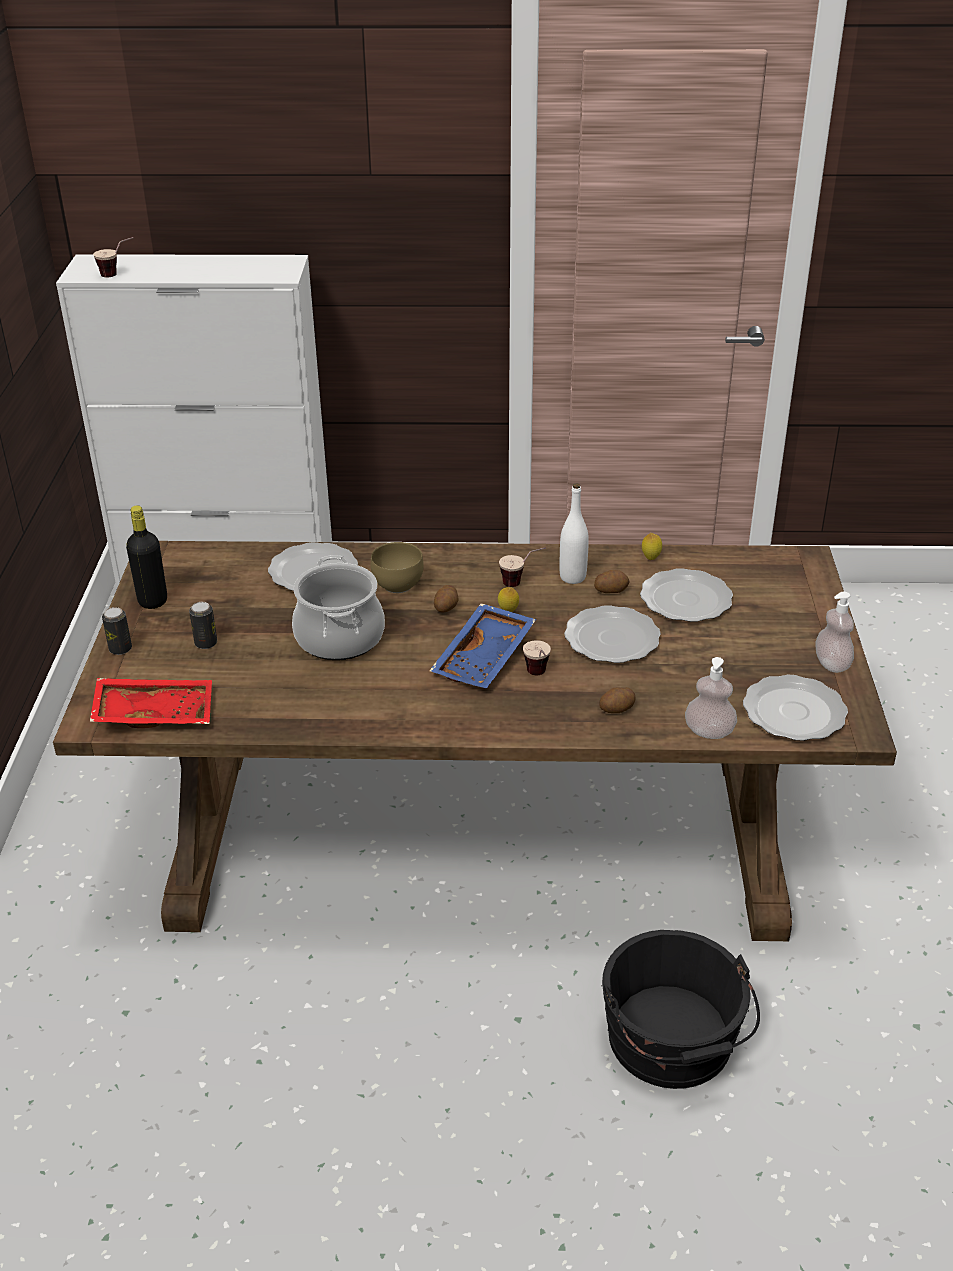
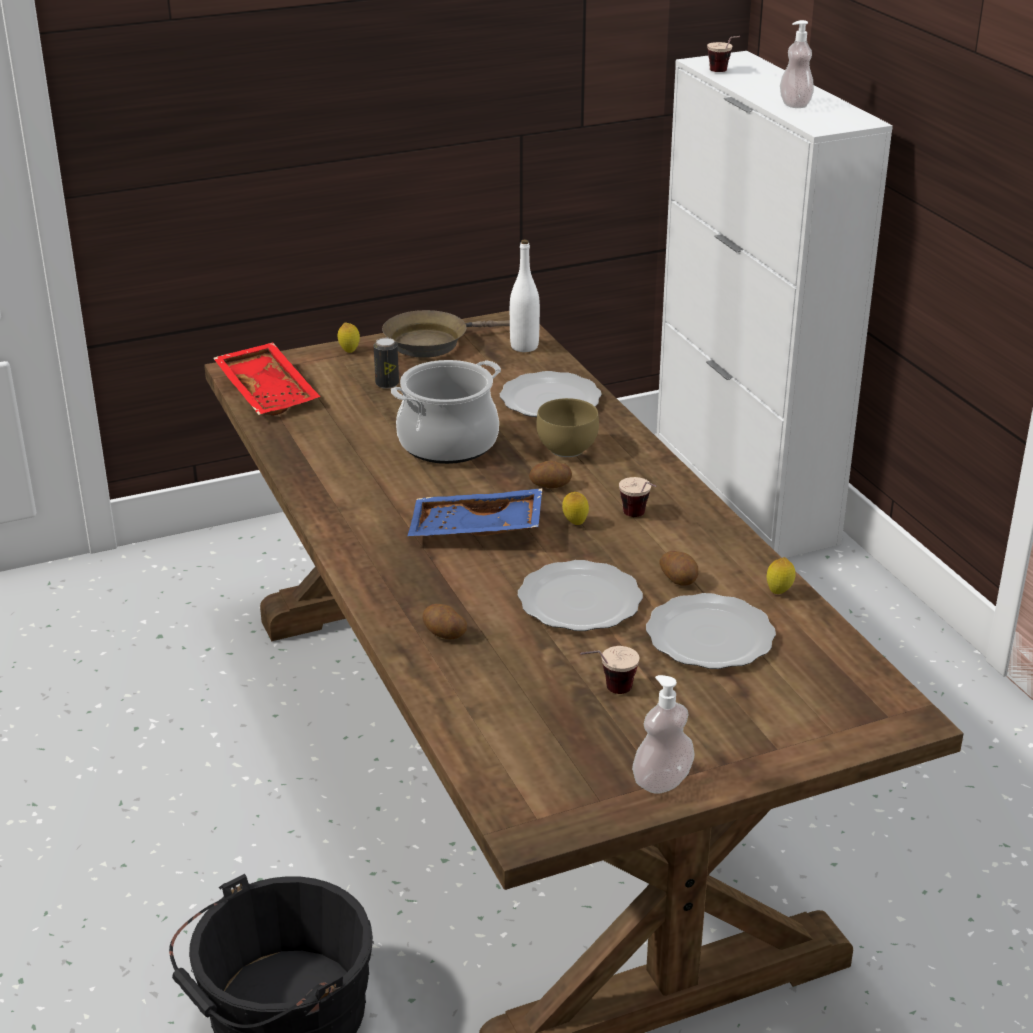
camera: 65 degrees right, 5 degrees down
can [102,607,132,655] -> lemon [338,323,360,353]
black bottle [126,505,167,609] -> brown frying pan [382,310,510,358]
cup [523,640,551,675] -> cup moved to [580,646,640,694]
white bottle [559,483,589,584] -> white bottle moved to [510,239,540,352]
soap dispenser [685,657,737,739] -> soap dispenser moved to [780,20,814,108]
plate [743,675,848,741] -> none

